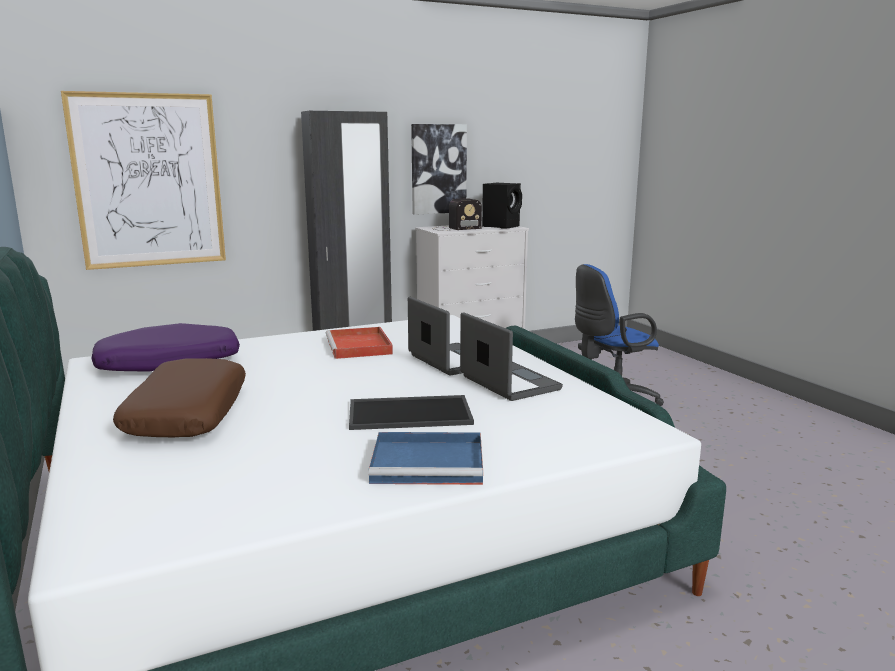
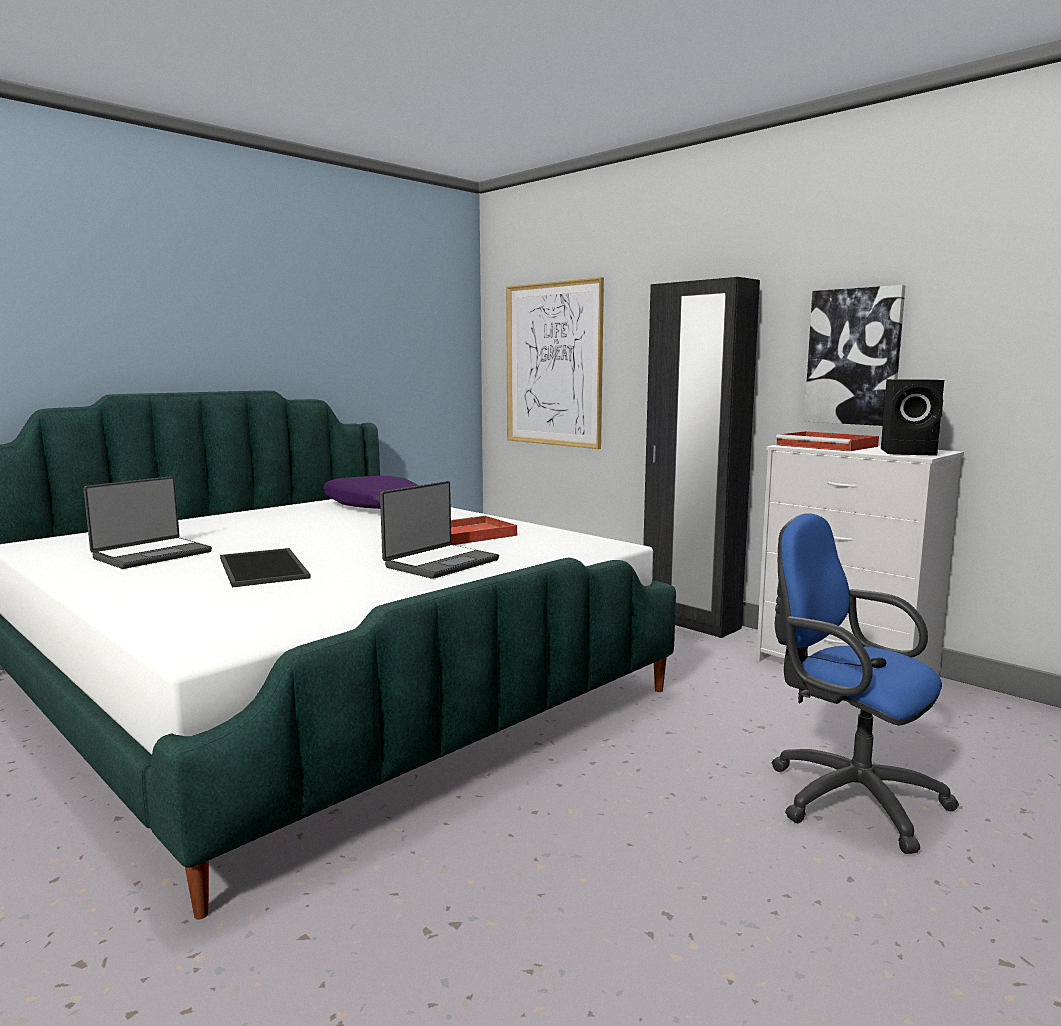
camera: 70 degrees right, 5 degrees down
brown pillow [113,358,246,437] -> none
blue tray [369,432,483,485] -> none
radio [432,198,482,231] -> red tray [776,431,879,451]
laptop [460,312,563,401] -> laptop moved to [83,476,212,569]

